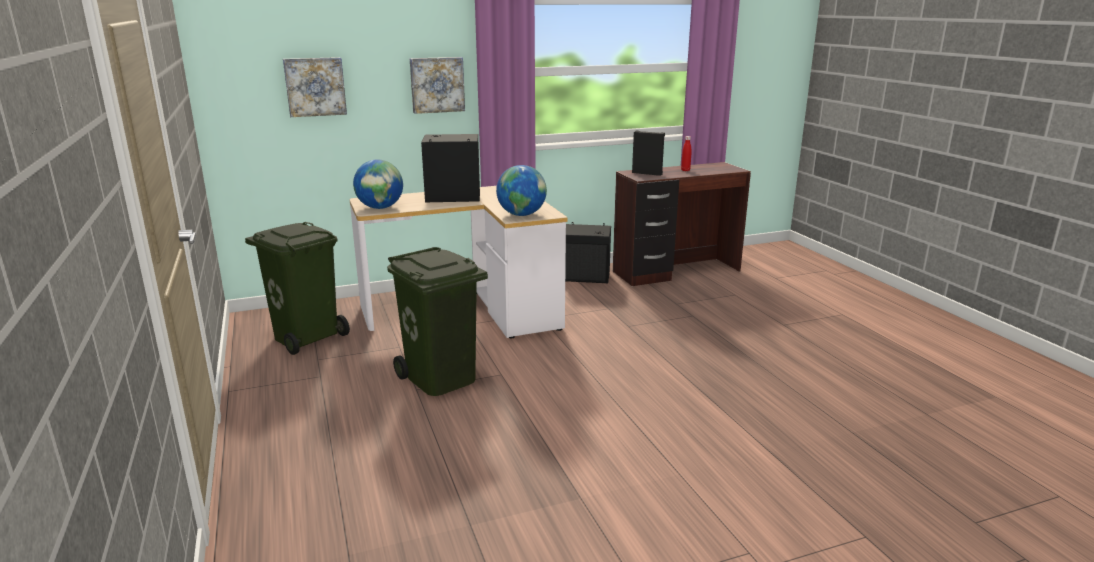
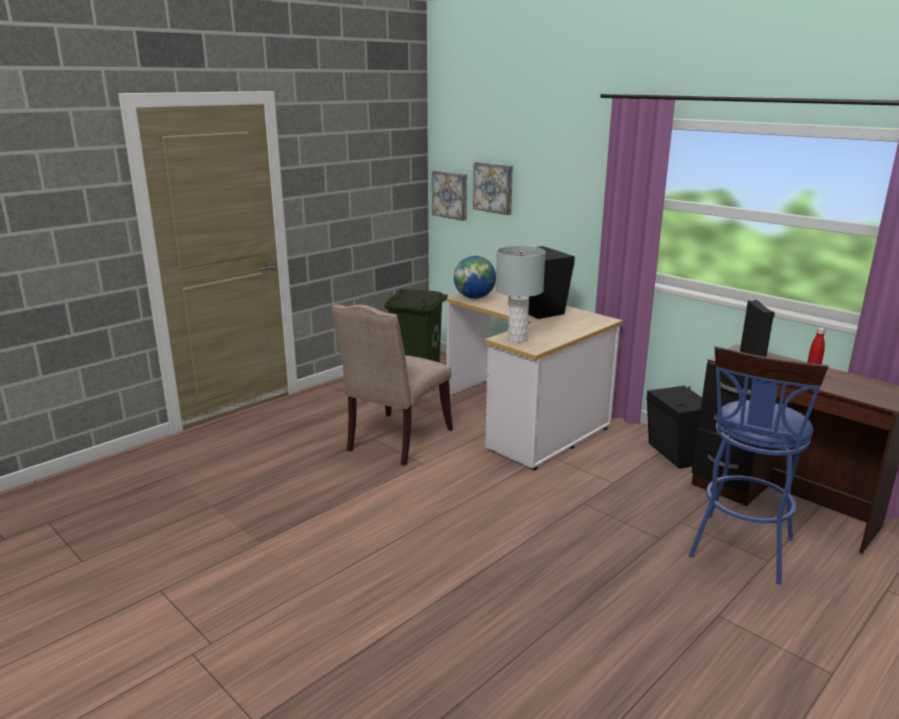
camera: 65 degrees right, 0 degrees up
green trash can [387,247,488,396] -> beige chair [331,304,453,466]
picture [410,57,465,114] -> picture moved to [432,170,467,221]
globe [496,165,547,216] -> grey table lamp [496,246,545,342]
none -> blue stool [689,346,828,585]

